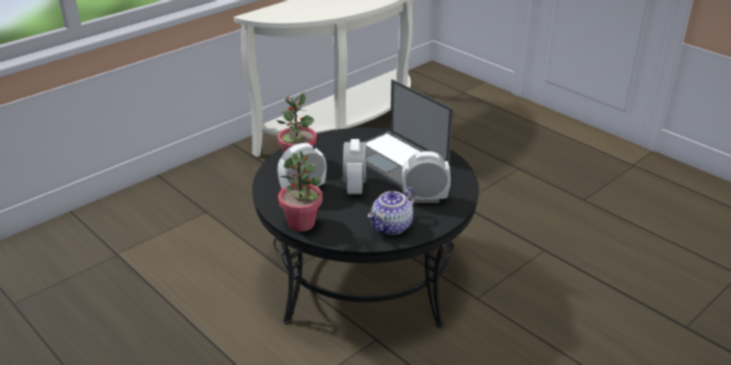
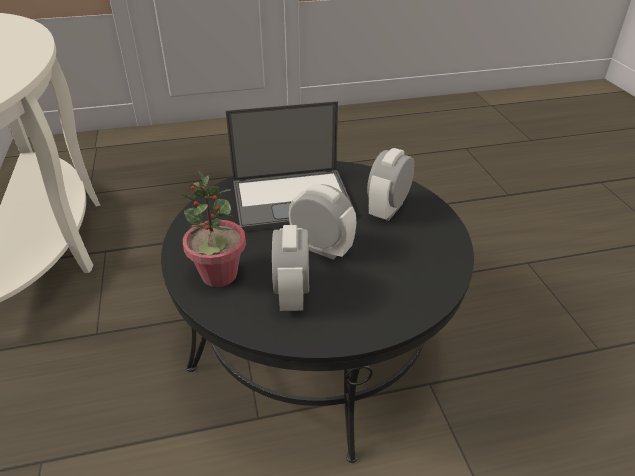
camera: 60 degrees left, 5 degrees up
potted plant [278,151,323,232] -> none
teapot [368,187,416,235] -> none

